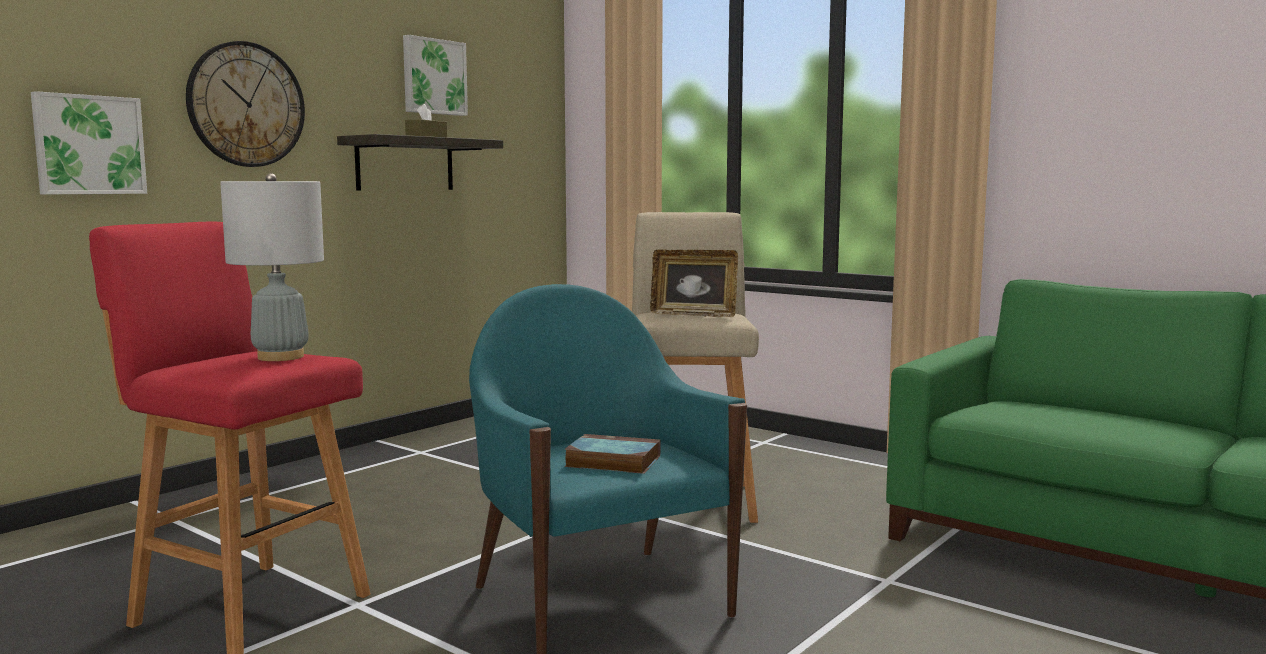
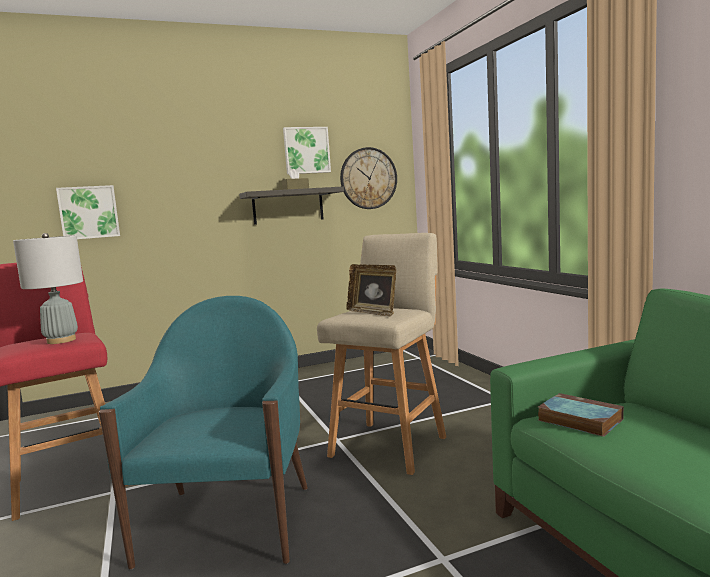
camera: 30 degrees right, 0 degrees up
wall clock [186,41,305,167] -> wall clock moved to [340,147,397,209]
book [564,434,661,474] -> book moved to [538,393,624,437]

